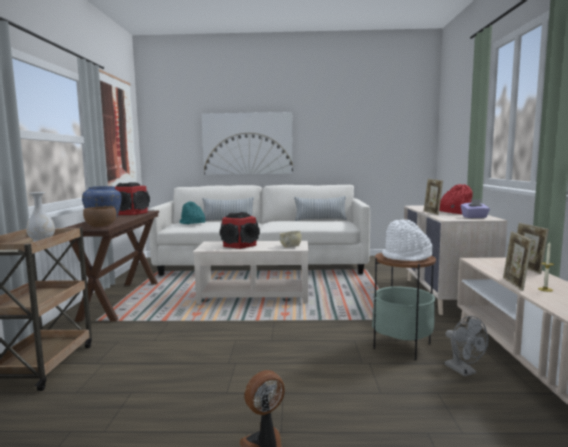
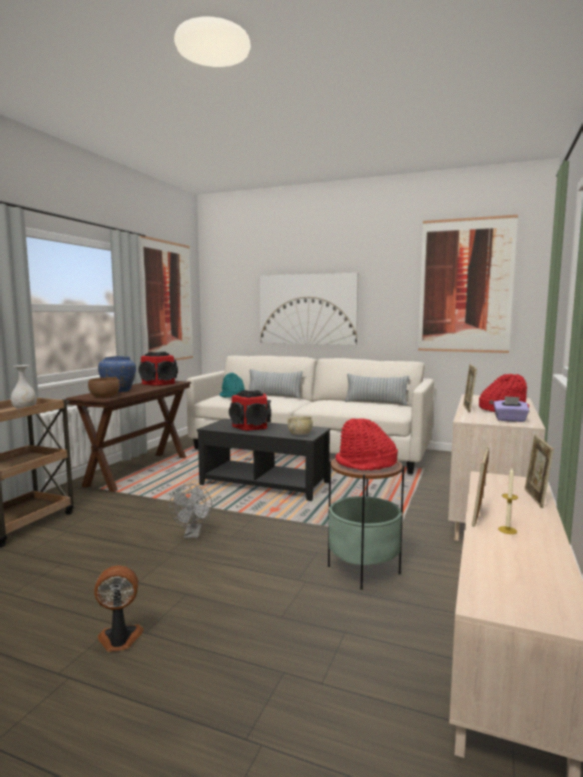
camera: 20 degrees right, 0 degrees up
beige coffee table [193,241,309,304] -> black coffee table [197,419,331,501]
white hat [382,219,432,261] -> red hat [335,418,398,471]
grey fan [445,316,489,376] -> grey fan moved to [169,484,212,538]
none -> picture [418,215,518,353]

